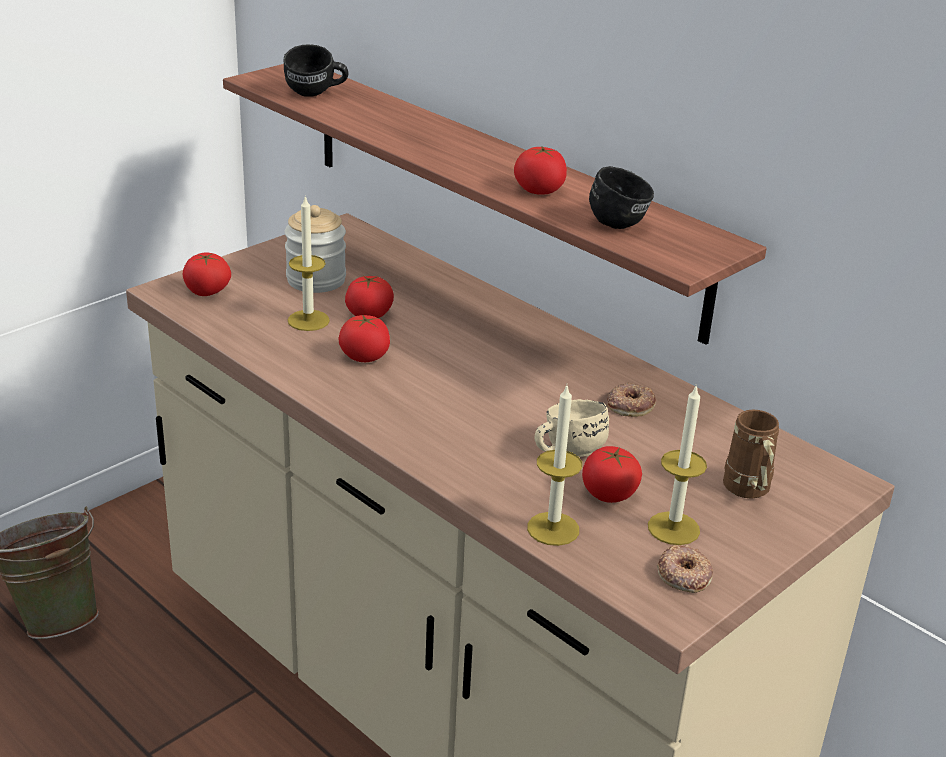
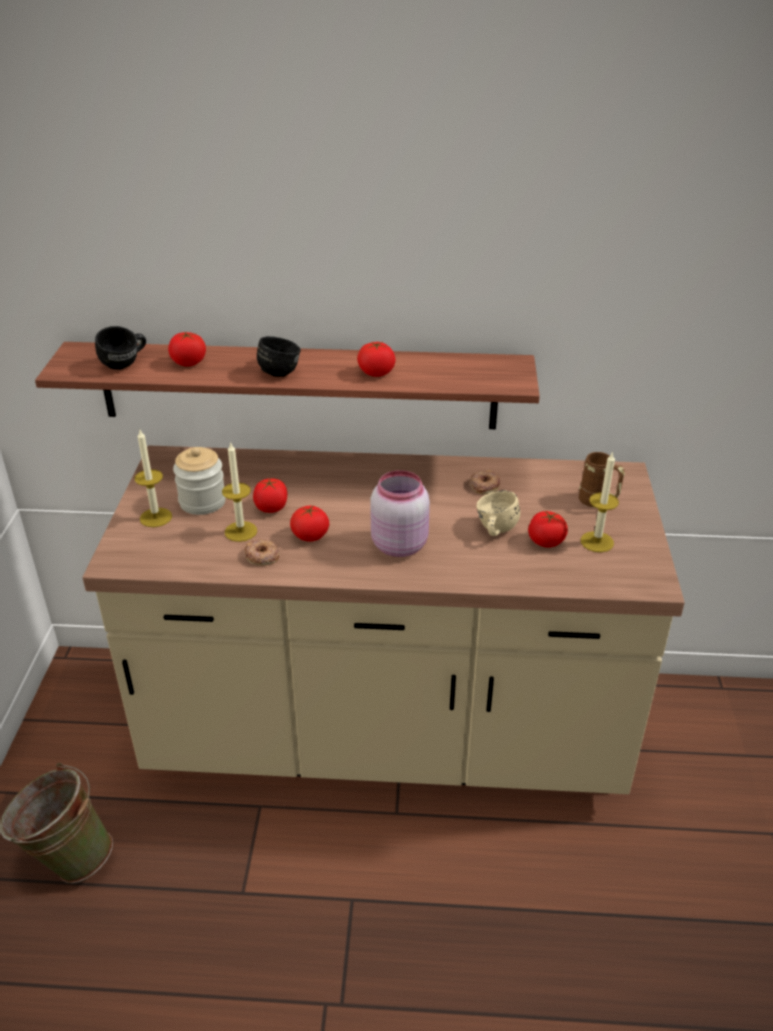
camera: 40 degrees left, 5 degrees up
tomato [182,253,231,296] -> tomato moved to [168,332,206,367]
candle [527,386,582,546] -> candle moved to [134,430,172,527]
black mug [589,166,654,229] -> black mug moved to [257,336,301,377]
donut [657,545,713,593] -> donut moved to [244,539,279,566]
none -> pink jar [370,470,430,557]

